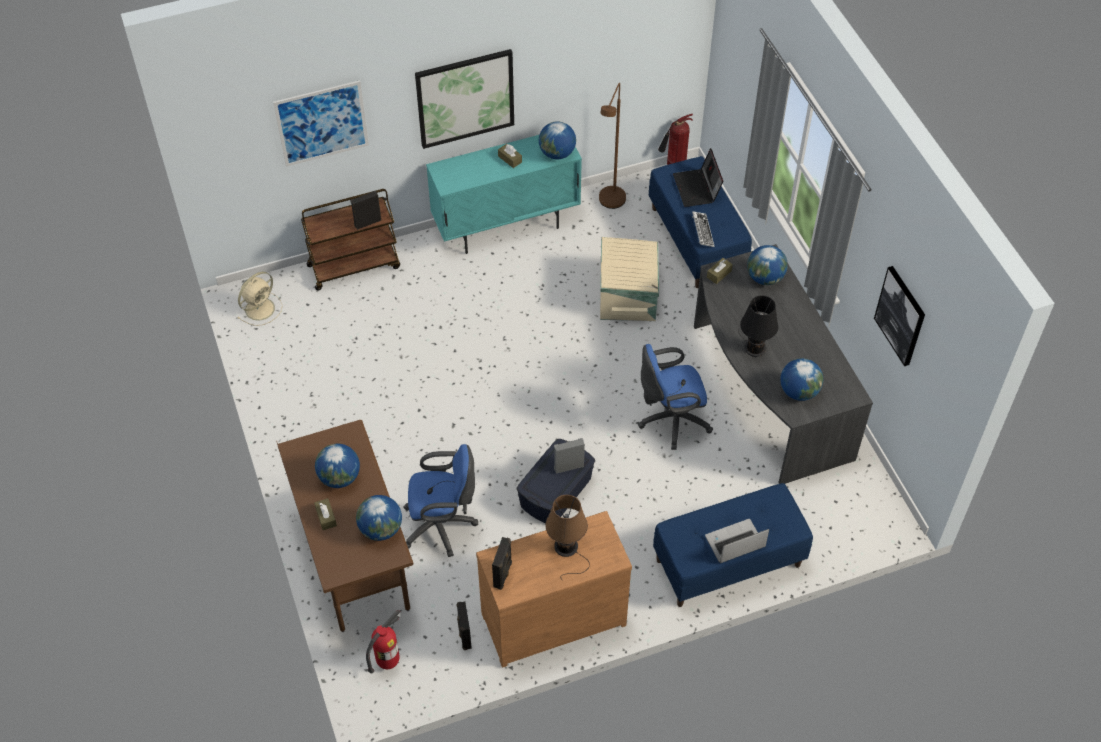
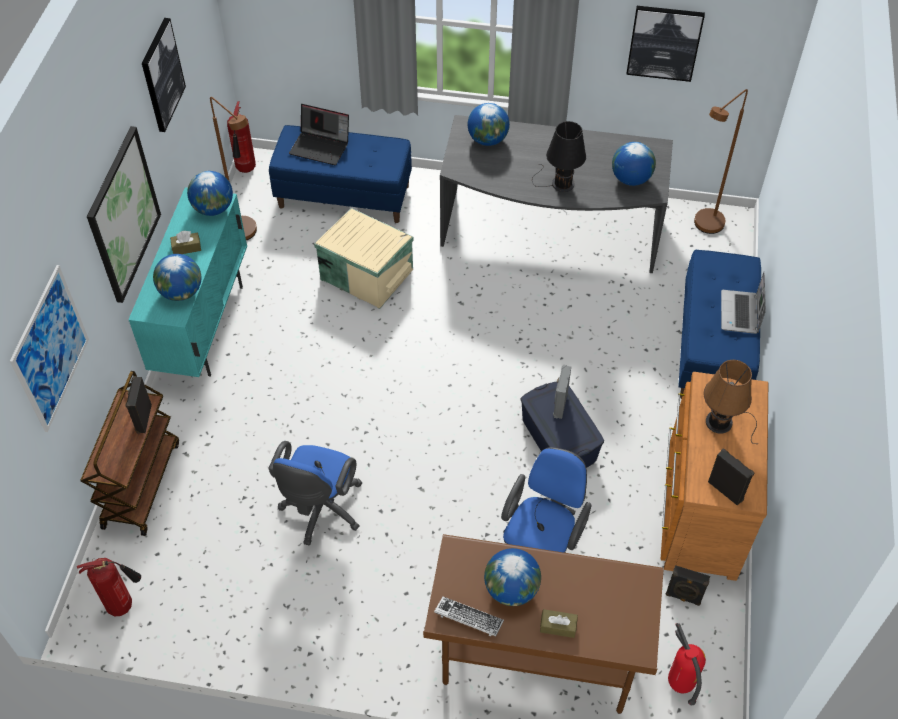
camera: 60 degrees left, 0 degrees up
beige fan [237,272,282,326] -> fire extinguisher [77,558,141,617]
globe [356,495,402,541] -> globe moved to [153,254,201,301]
blue office chair [638,344,713,450] -> blue office chair moved to [269,441,362,545]
keyboard [692,211,714,247] -> keyboard moved to [434,597,504,637]
brown tissue box [707,258,733,284] -> none
none -> picture [142,18,186,132]
none -> brown floor lamp [694,89,748,234]

